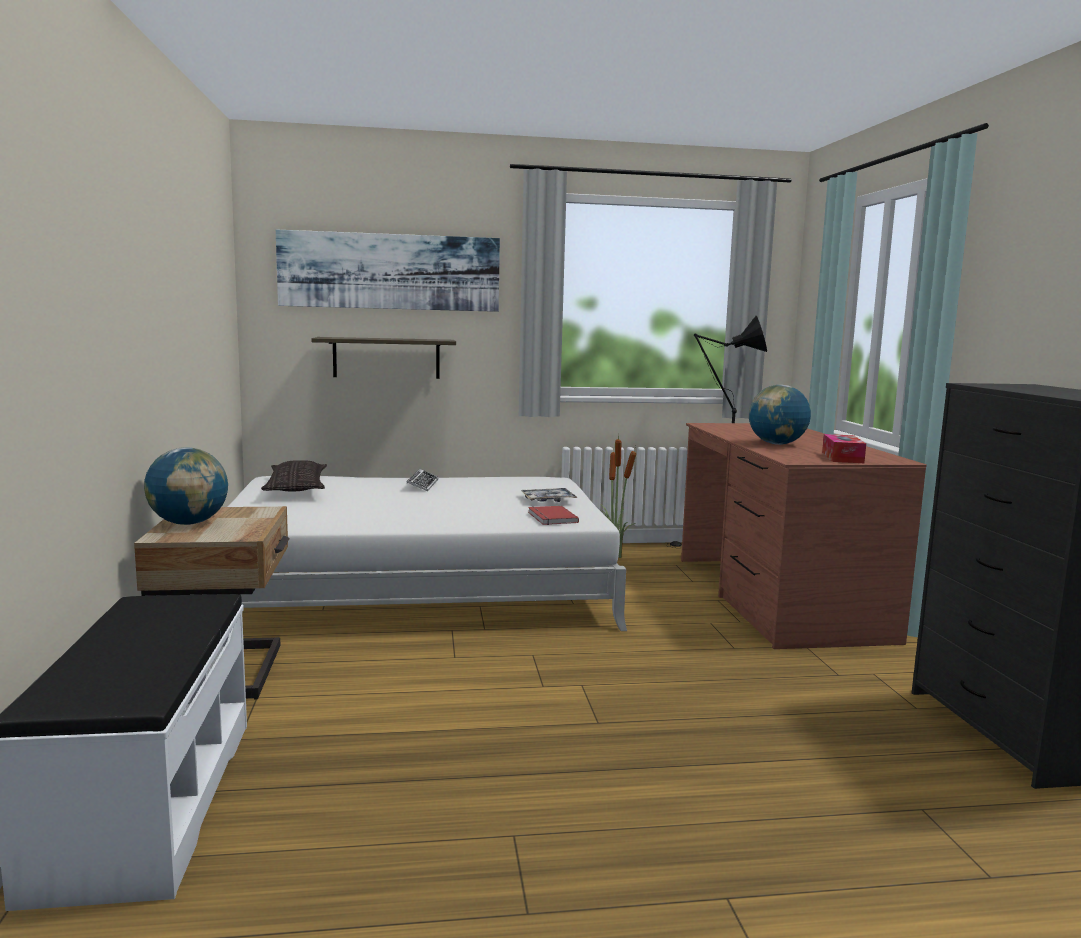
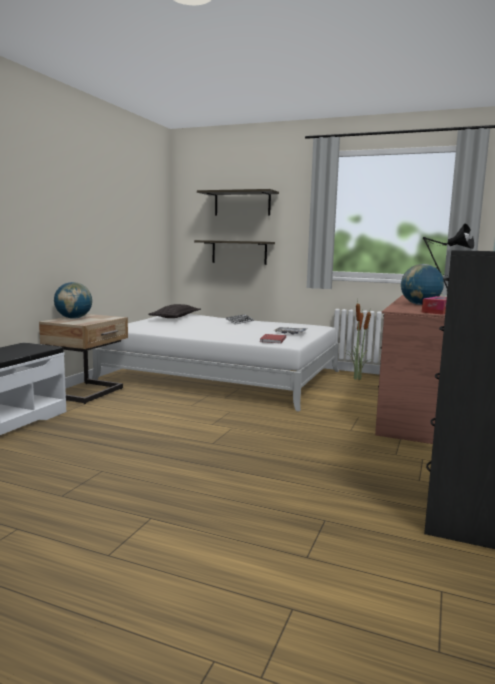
camera: 30 degrees right, 0 degrees up
picture [276,230,500,312] -> shelf [197,189,279,216]

